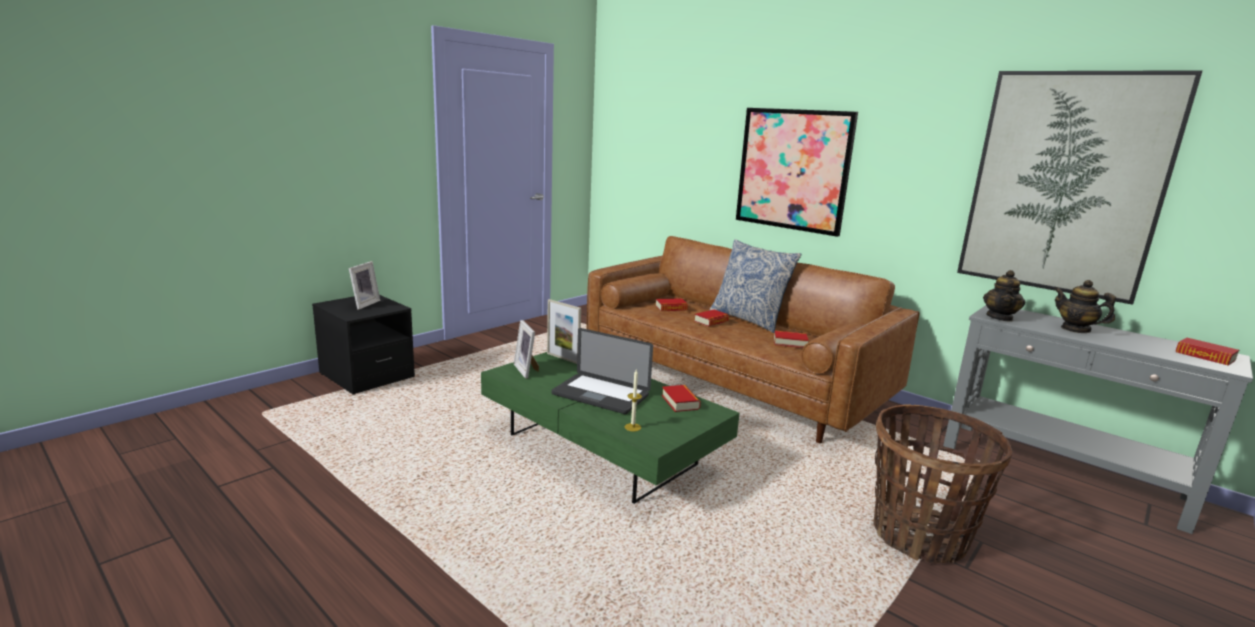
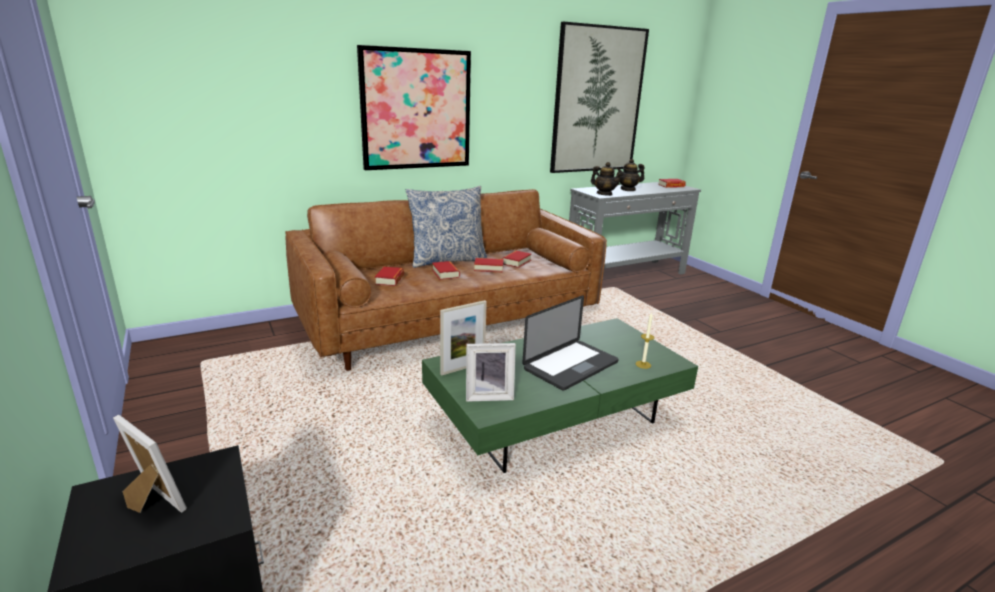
camera: 70 degrees left, 5 degrees up
book [662,385,701,412] -> book moved to [474,258,504,273]
basket [873,404,1012,563] -> none

